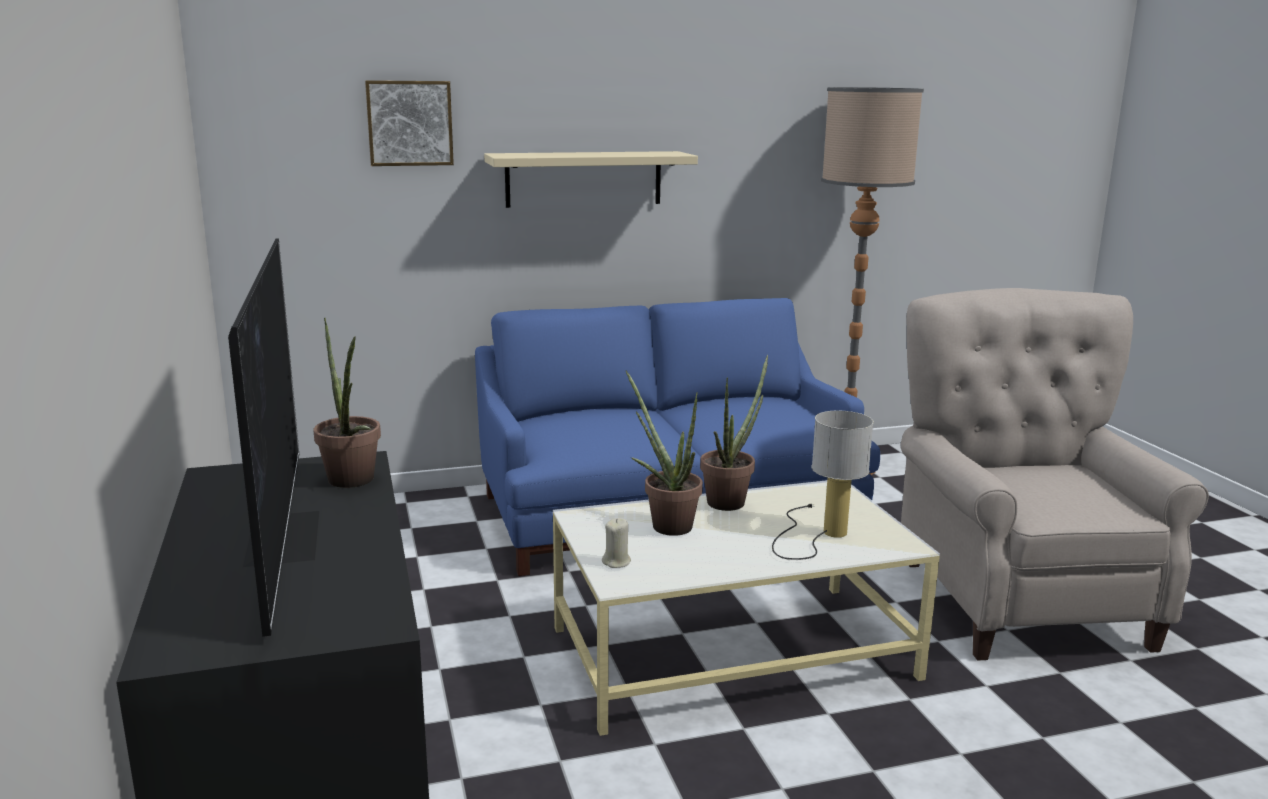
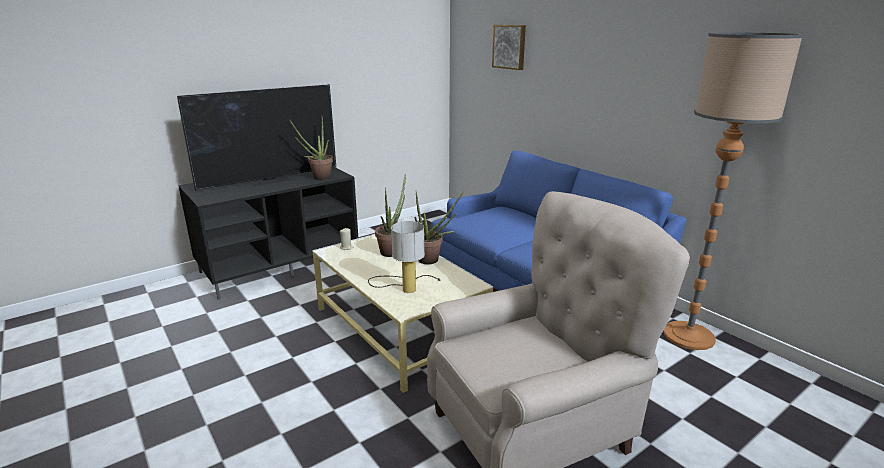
camera: 70 degrees right, 5 degrees up
beige shelf [484,151,698,208] -> none

